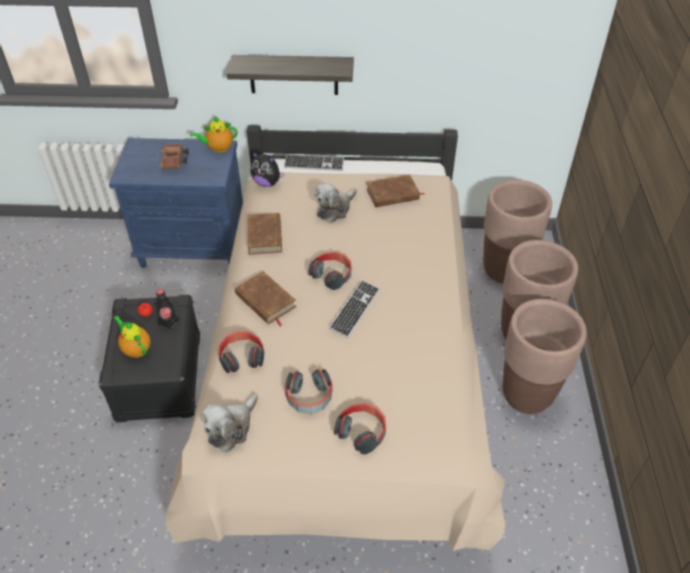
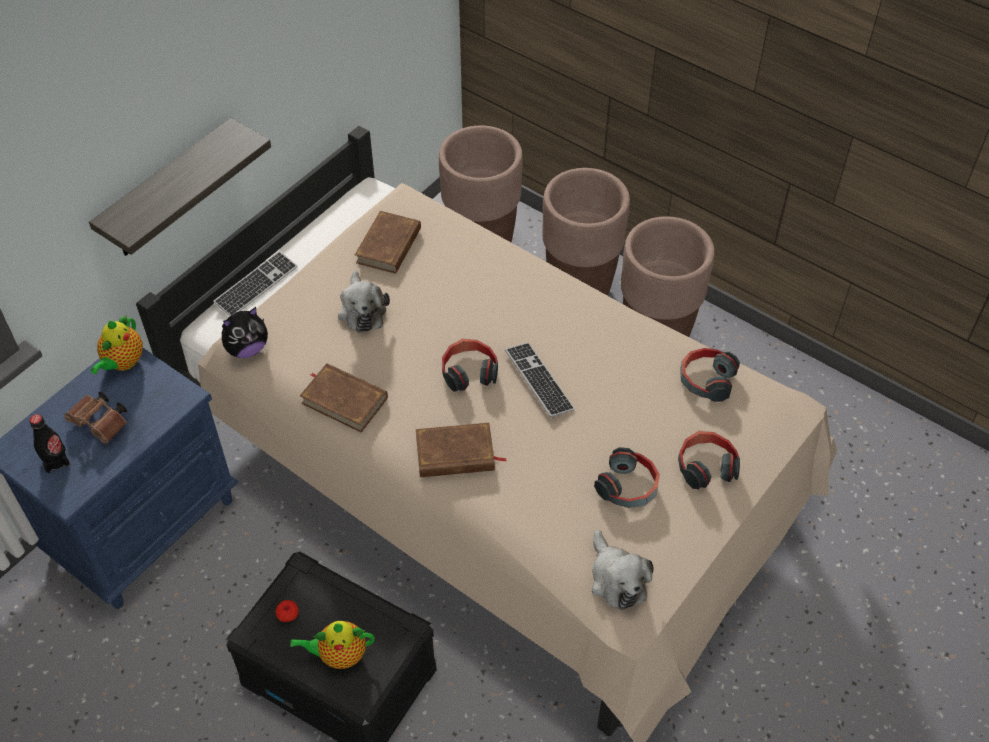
camera: 55 degrees left, 5 degrees up
black bottle [156,289,179,331] -> black bottle moved to [29,414,70,474]
headphones [218,330,264,373] -> headphones moved to [680,348,740,402]

